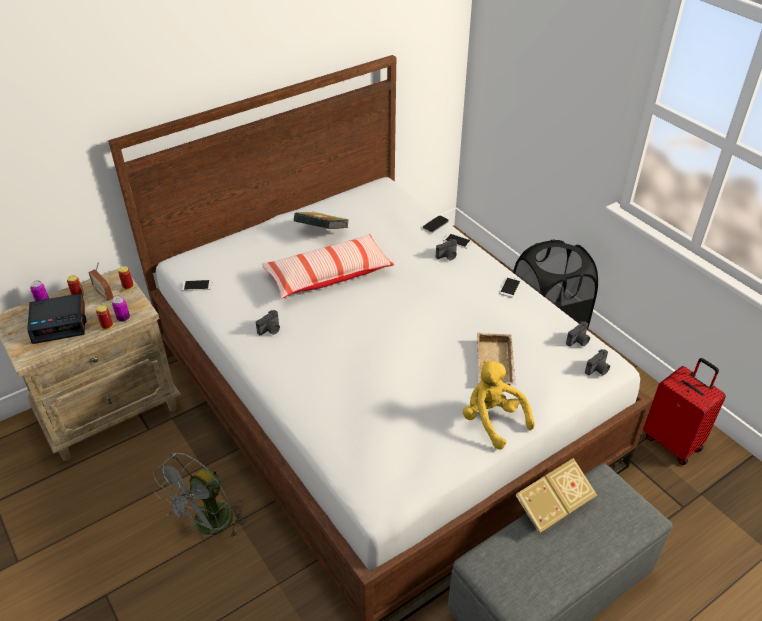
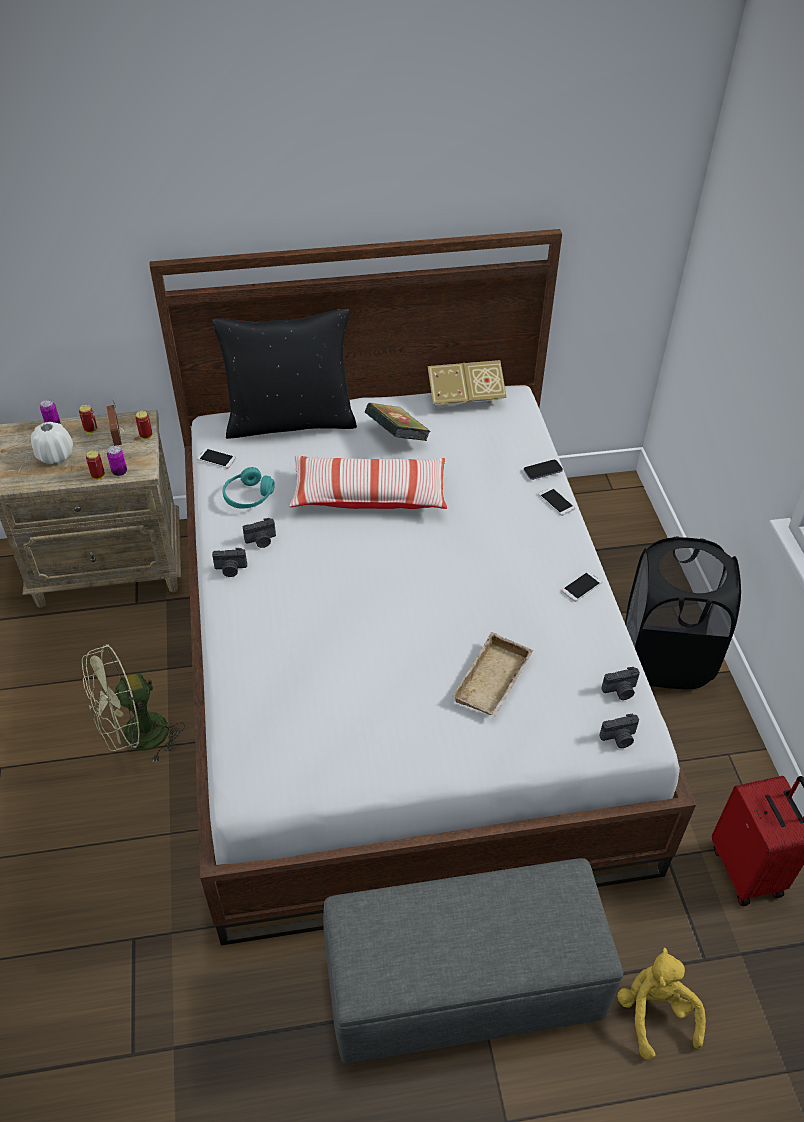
camera: 25 degrees right, 5 degrees up
alarm clock [27,293,87,344] -> white vase [31,422,73,464]
grey fan [153,452,245,539] -> green fan [82,643,185,763]
camera [436,239,457,260] -> camera moved to [212,548,247,577]
yellow plush toy [463,360,535,450] -> yellow plush toy moved to [617,948,706,1060]
book [516,458,597,533] -> book moved to [427,360,507,409]
none -> black pillow [212,309,357,439]
none -> turquoise headphones [223,467,275,509]

